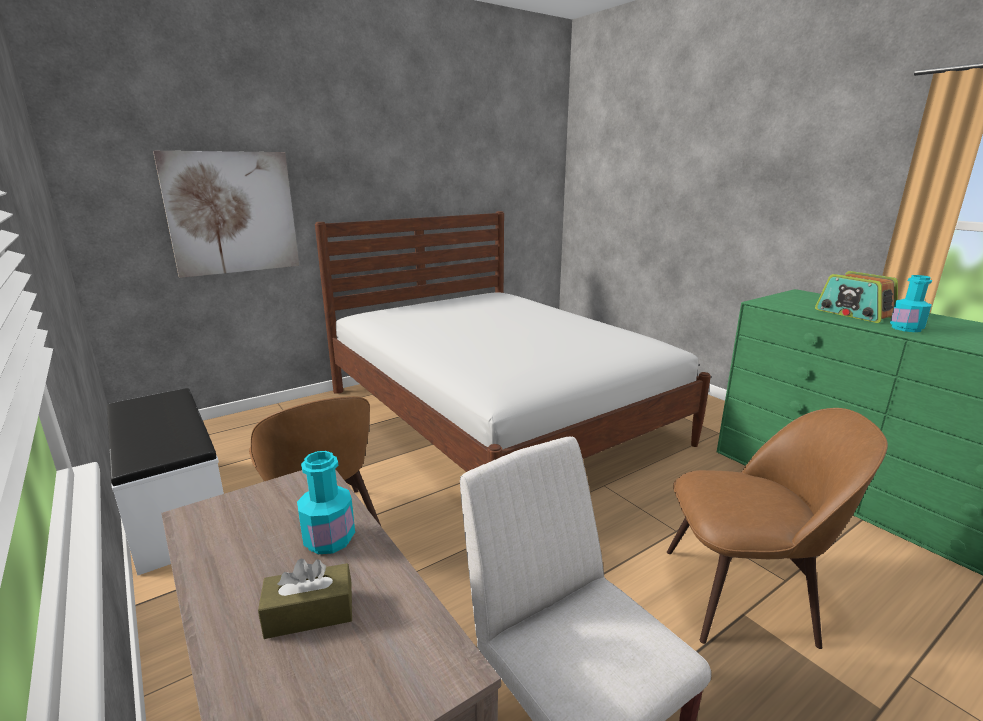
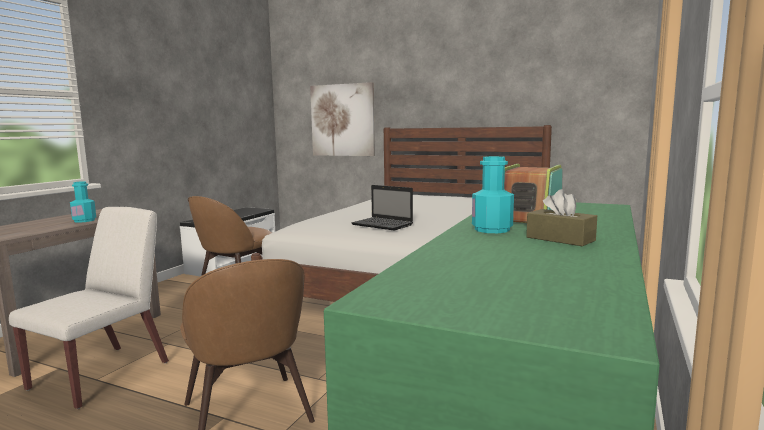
camera: 60 degrees right, 10 degrees down
brown tissue box [258,559,352,639] -> brown tissue box moved to [526,189,597,246]
none -> laptop [351,185,413,231]

